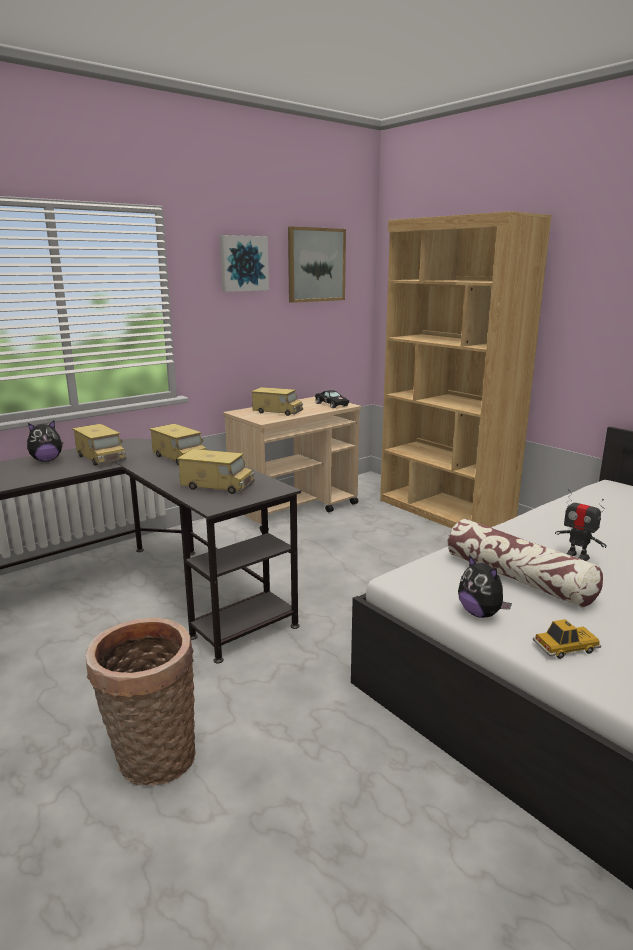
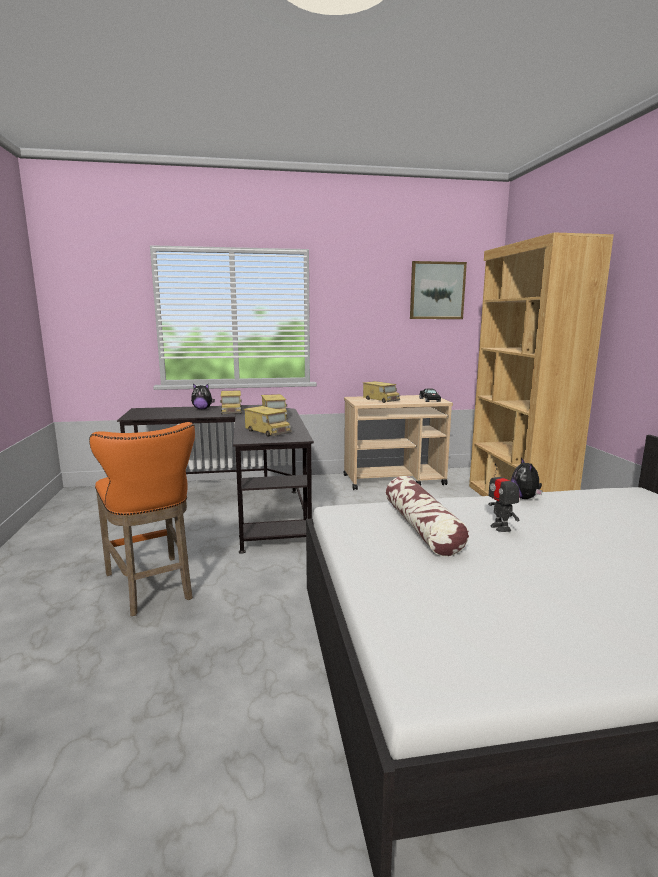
camera: 30 degrees right, 5 degrees down
basket [86,618,196,786] -> orange stool [89,422,195,616]
picture [220,235,269,292] -> none
plush toy [458,555,512,618] -> plush toy moved to [511,457,543,499]
toy car [533,619,601,659] -> none

